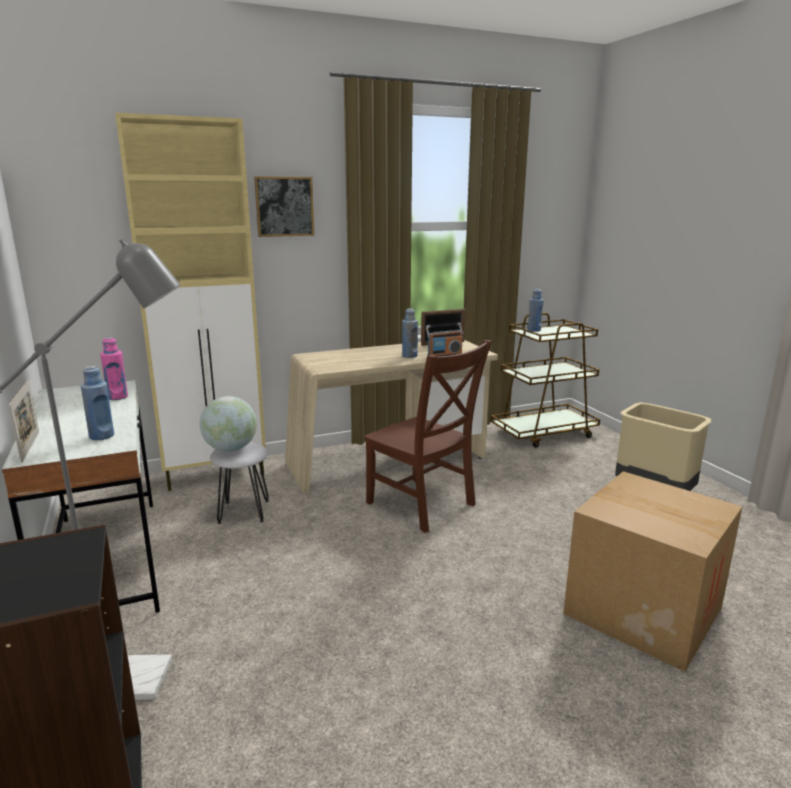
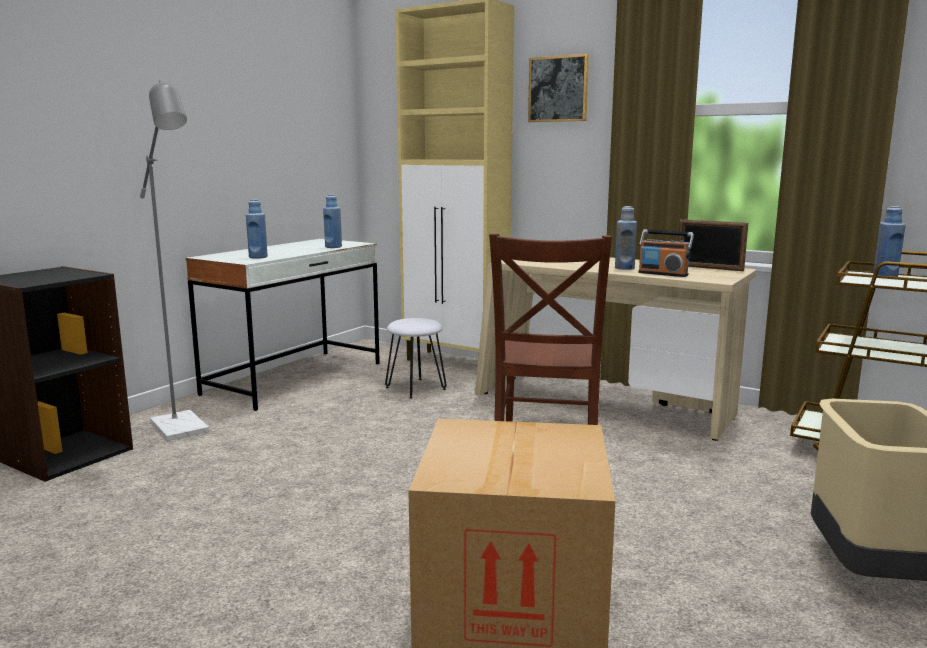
camera: 55 degrees right, 5 degrees down
picture frame [9,380,39,463] -> none
pink bottle [100,337,128,400] -> blue bottle [323,195,342,248]
globe [200,396,257,452] -> none

